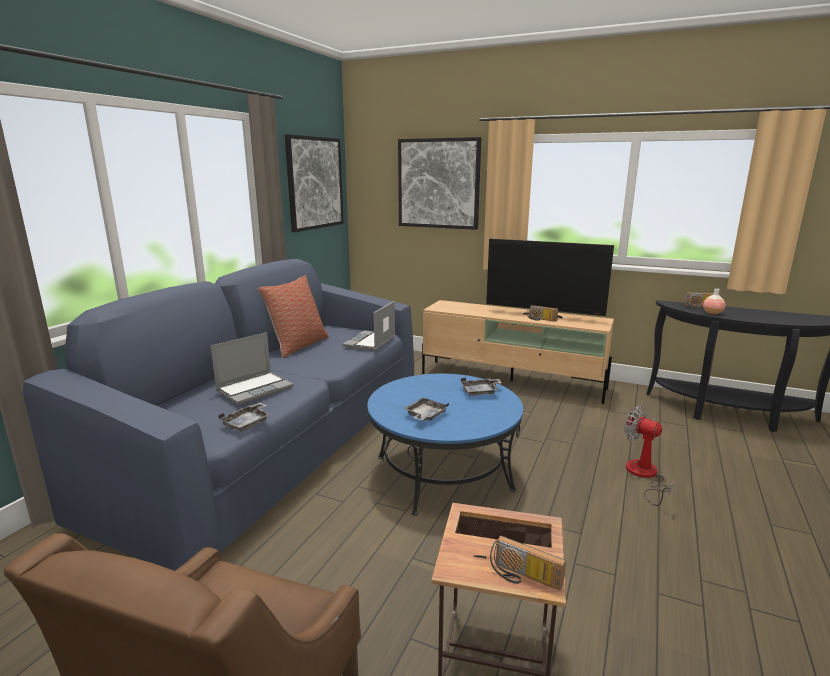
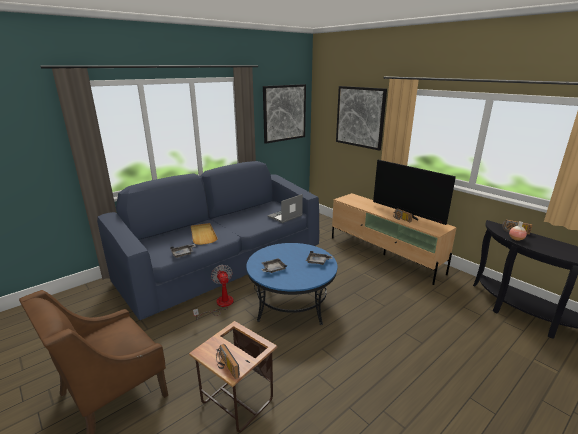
camera: 25 degrees right, 5 degrees up
laptop [210,332,293,405] -> beige tray [191,223,218,245]
pillow [258,275,329,358] -> none
fan [624,406,674,506] -> fan moved to [193,265,234,320]

